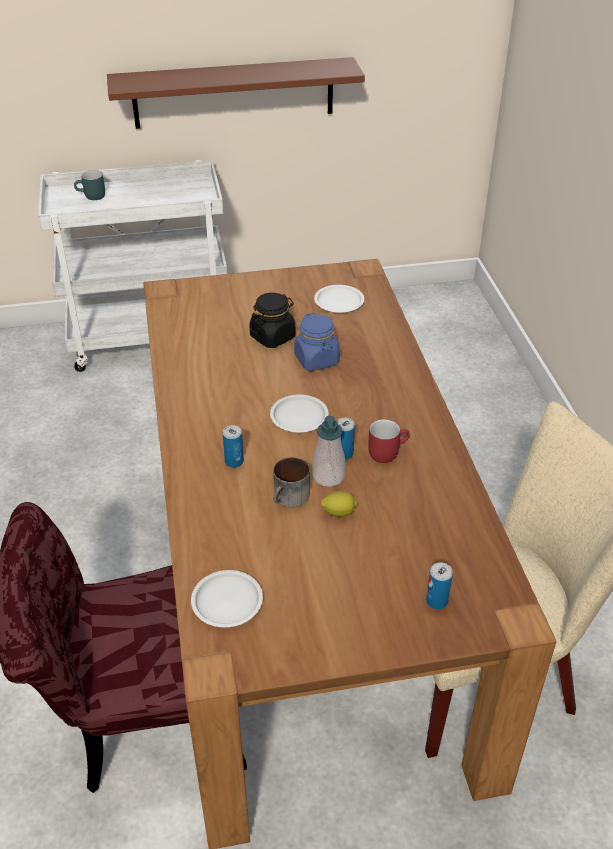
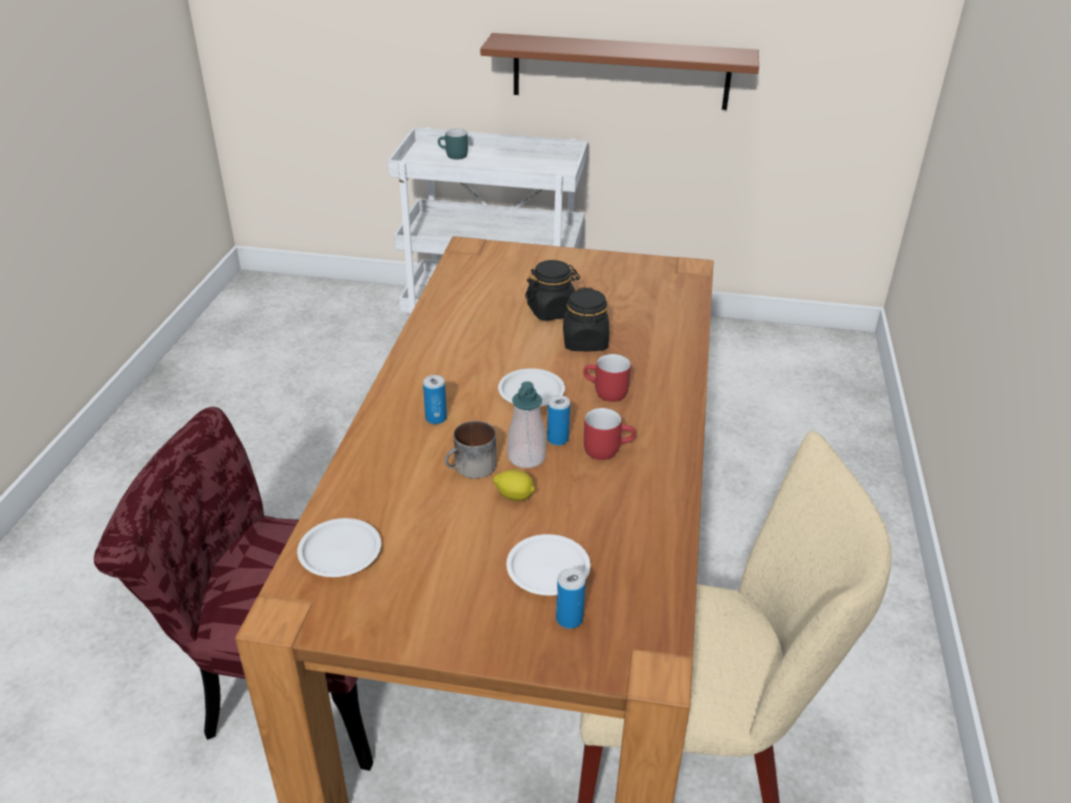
camera: 20 degrees right, 5 degrees down
blue jar [294,313,340,371] -> black jar [563,288,609,351]
white plate [314,285,364,313] -> white plate moved to [506,534,590,596]
none -> red mug [583,354,631,402]

